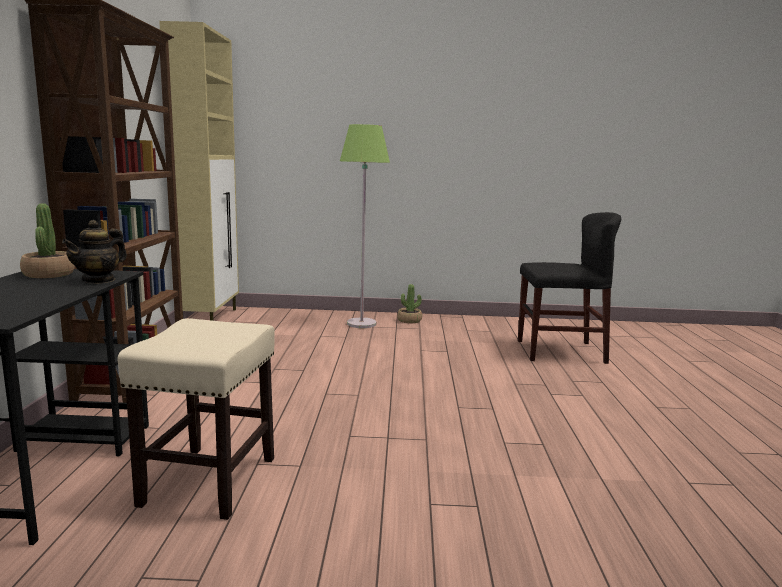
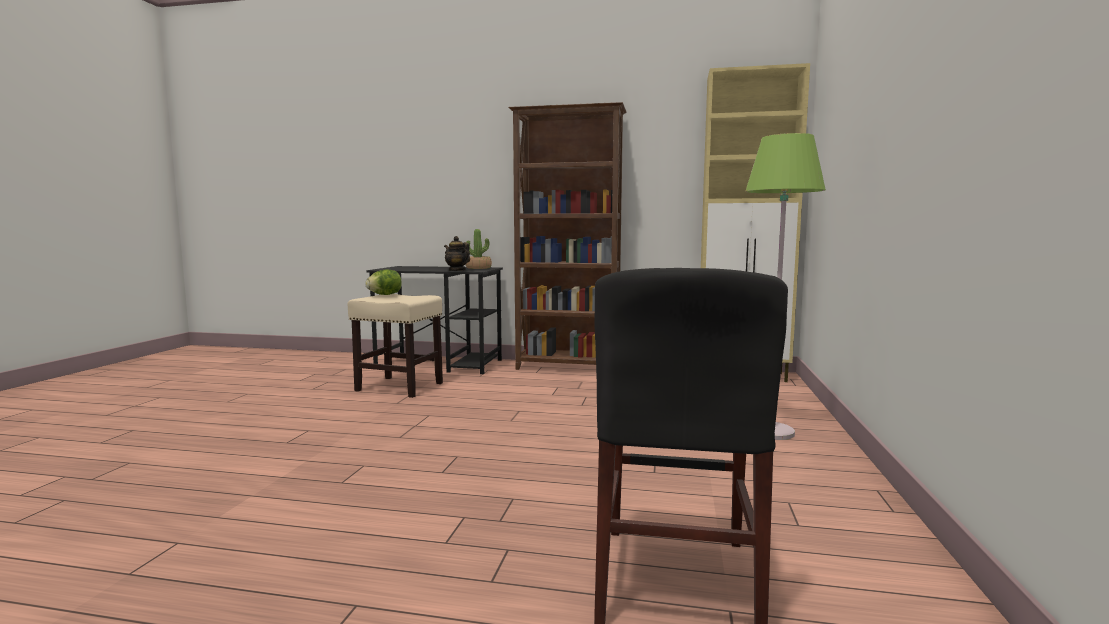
camera: 100 degrees right, 5 degrees down
potted plant [397,284,422,323] -> none
none -> lettuce [365,270,402,295]

